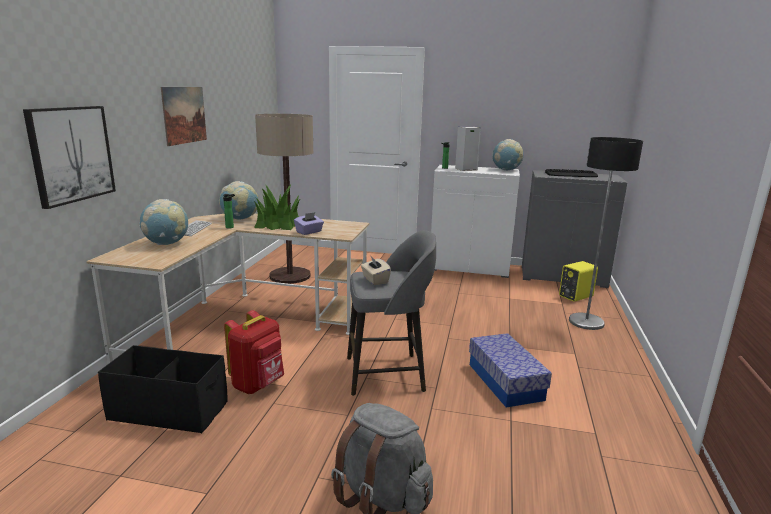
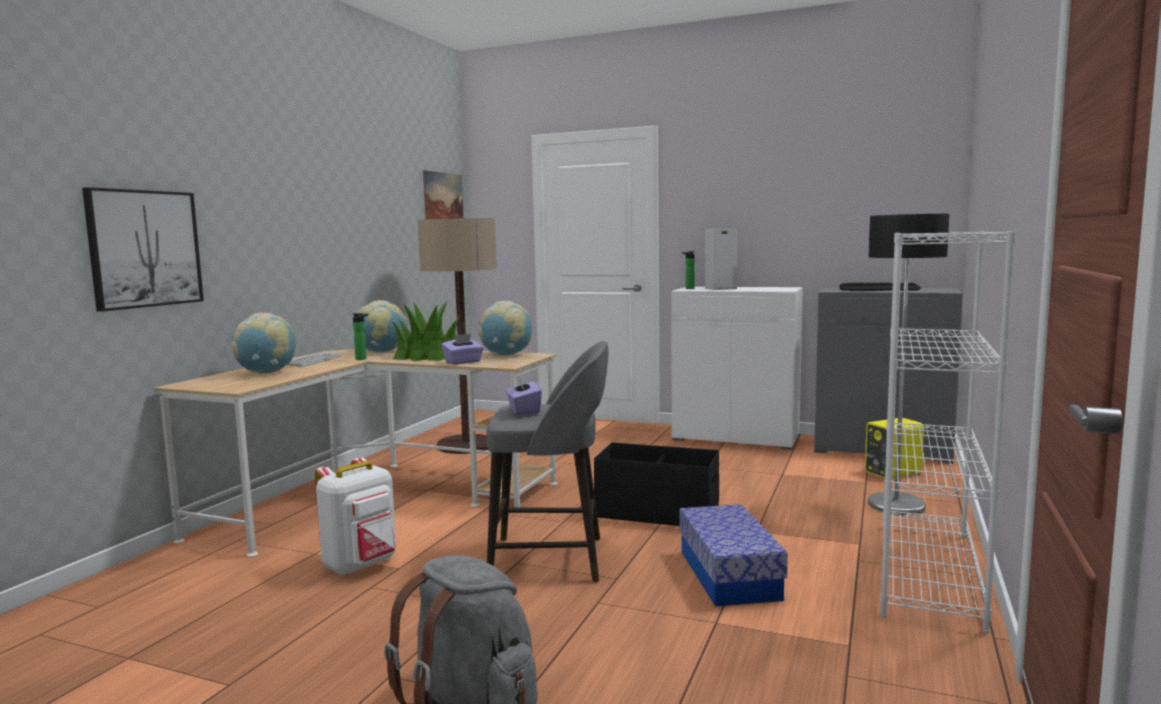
camera: 10 degrees right, 10 degrees down
black storage box [98,345,228,434] -> black storage box moved to [594,442,719,526]
picture [161,87,207,146] -> picture moved to [423,170,463,219]
red backpack [224,310,284,394] -> white backpack [315,457,396,575]
beige tissue box [361,255,391,285] -> purple tissue box [506,375,542,415]
globe [492,139,524,170] -> globe moved to [478,301,532,355]
none -> white bookcase [880,231,1016,634]

